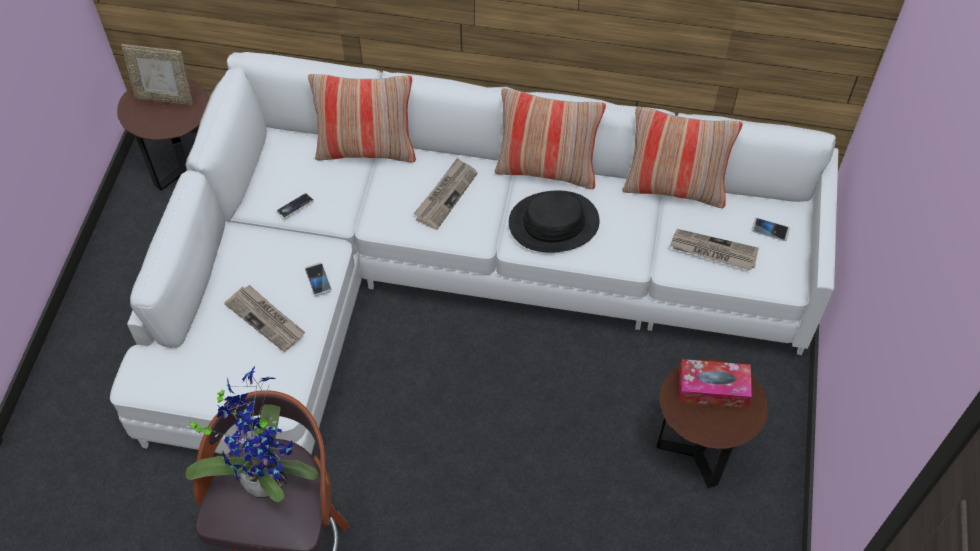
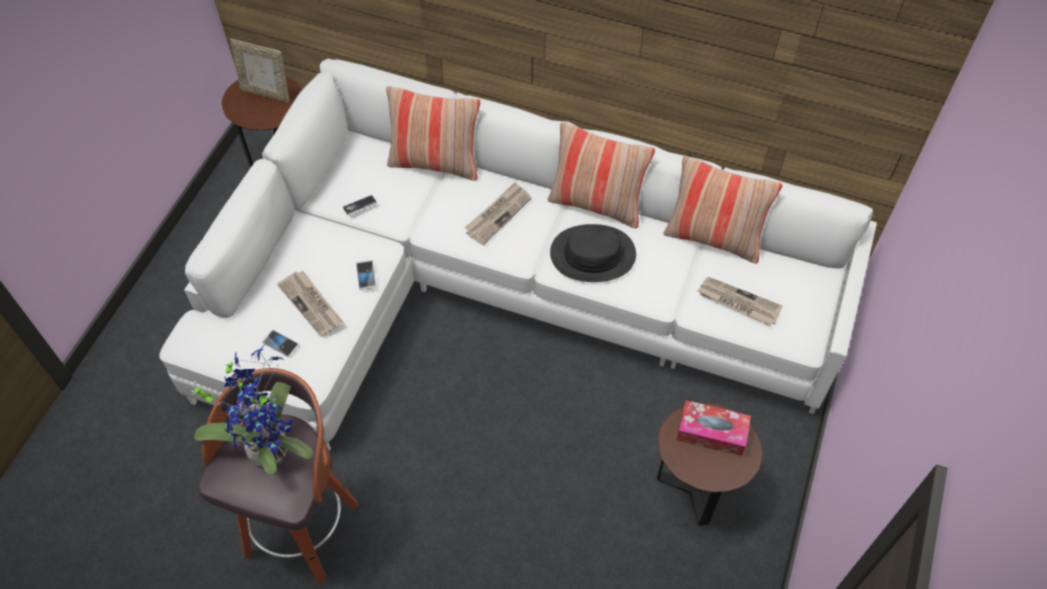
camera: 10 degrees right, 0 degrees up
phone [752,218,790,241] -> phone moved to [262,330,300,357]

